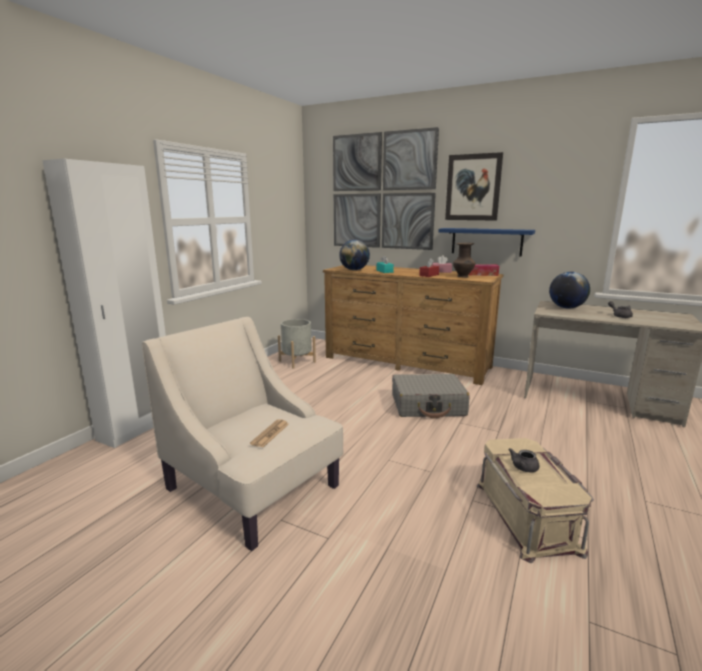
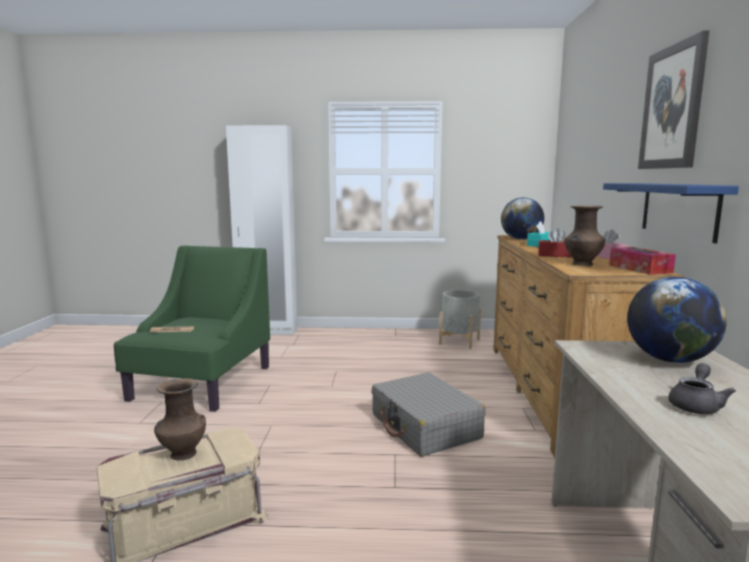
camera: 65 degrees right, 5 degrees down
beige armchair [142,317,344,551] -> green armchair [114,245,270,412]
picture [333,127,439,250] -> none
grey teapot [508,448,540,472] -> brown vase [154,378,206,460]

